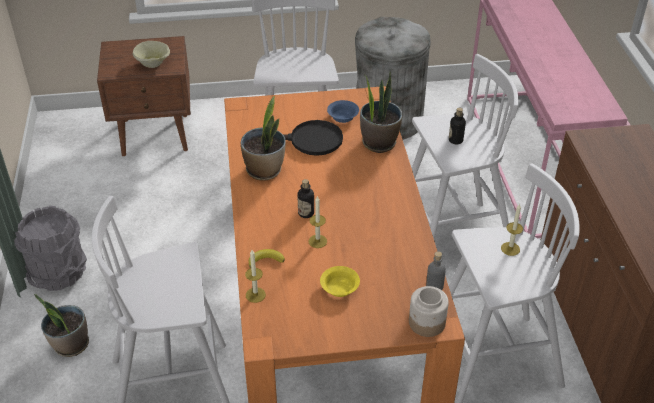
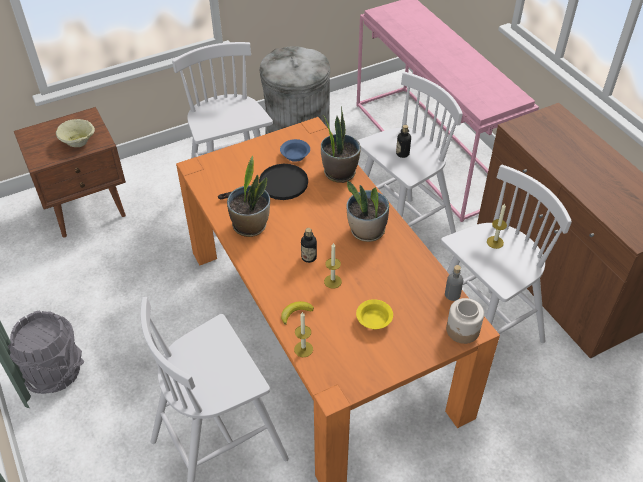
camera: 20 degrees left, 5 degrees up
potted plant [34,294,89,357] -> potted plant moved to [346,181,389,242]

